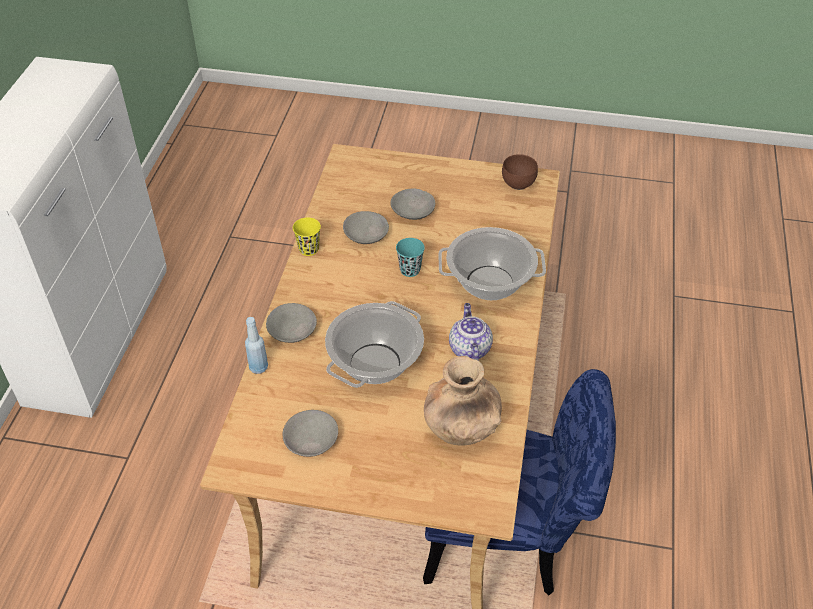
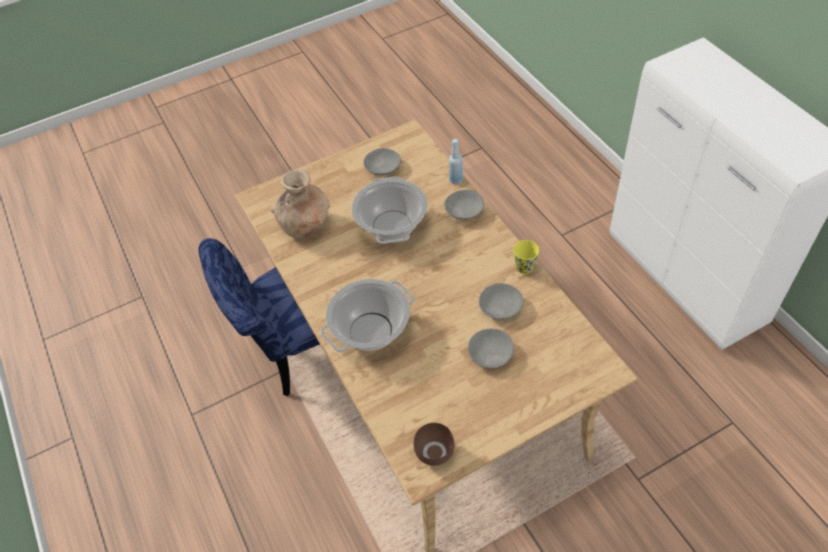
camera: 145 degrees right, 5 degrees up
turquoise cup [396,238,425,277] -> none
teapot [449,303,493,361] -> none

